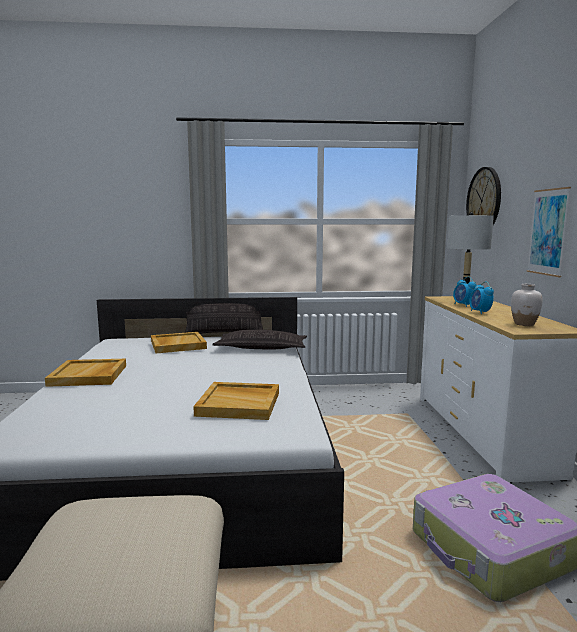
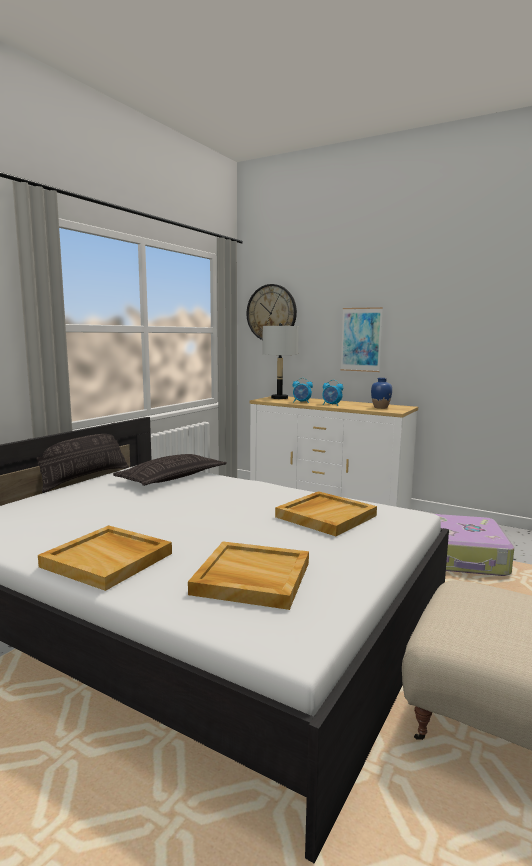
camera: 55 degrees left, 0 degrees up
beige tray [151,332,207,353] -> beige tray moved to [188,542,309,610]
white vase [511,284,543,326] -> blue vase [371,378,392,409]

